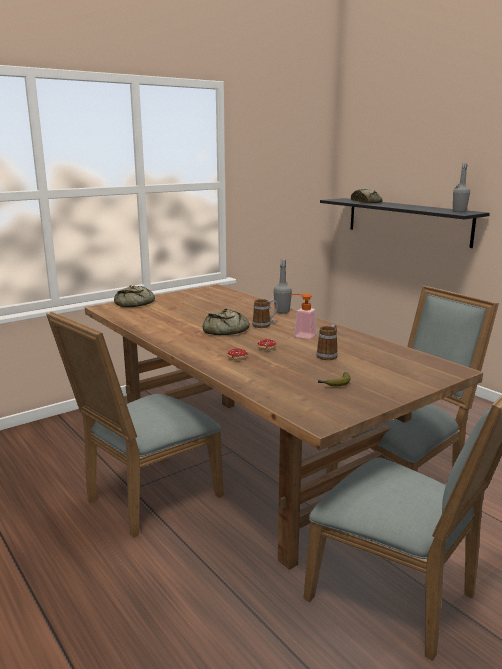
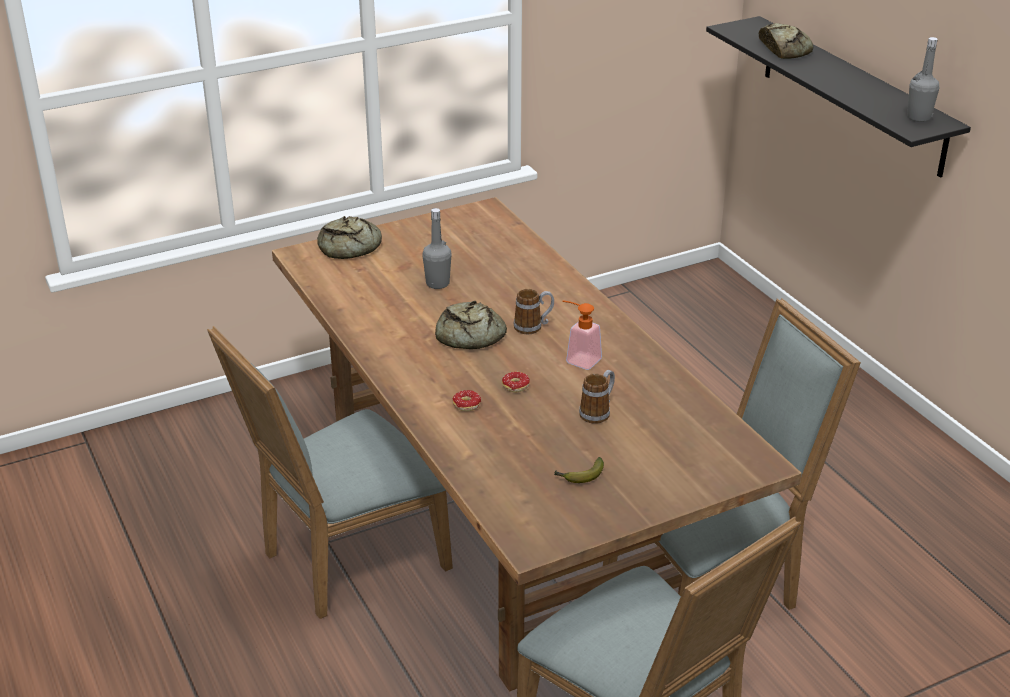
camera: 10 degrees right, 15 degrees up
grey bottle [274,259,292,314] -> grey bottle moved to [422,208,452,289]

